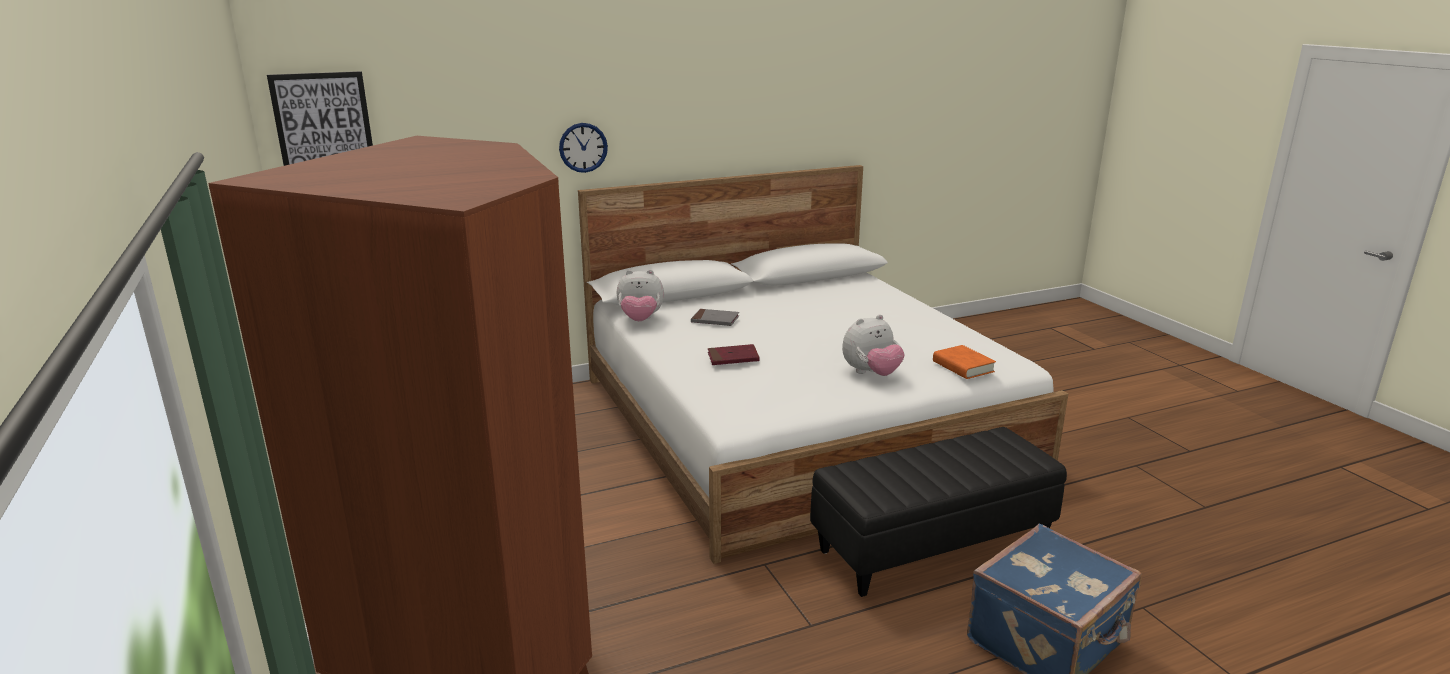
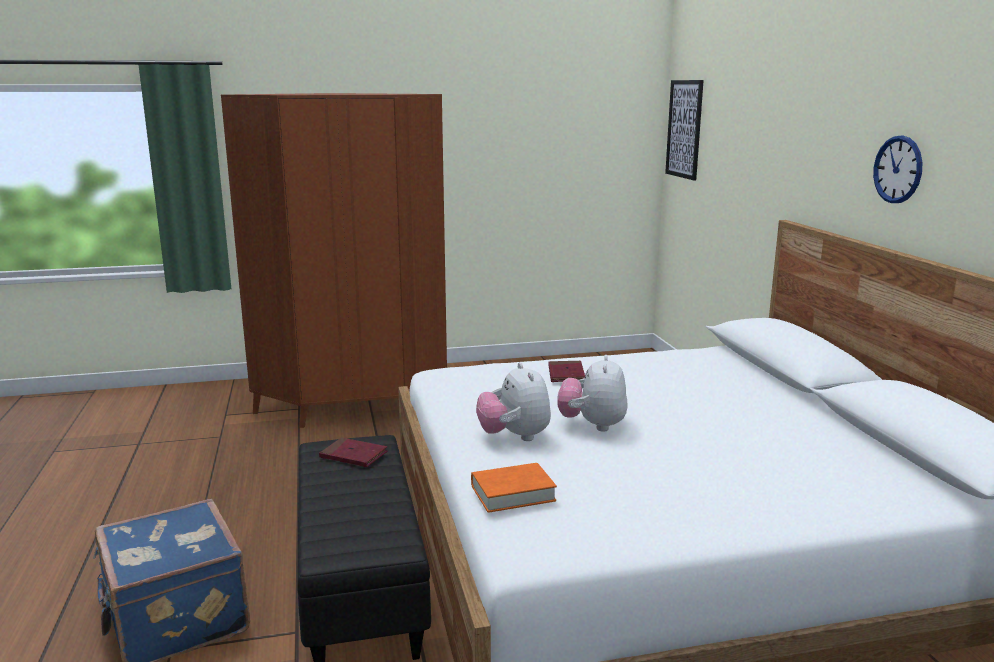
camera: 100 degrees right, 5 degrees down
wall clock [559,123,608,173] -> wall clock moved to [873,136,923,203]
plush toy [617,270,664,321] -> plush toy moved to [557,355,628,432]
grey book [691,309,739,326] -> none
none -> red book [319,438,388,467]

